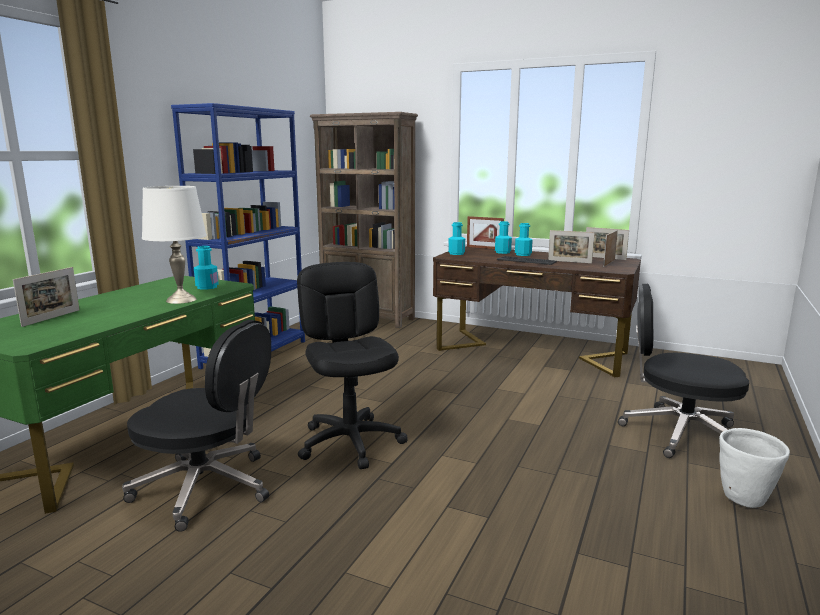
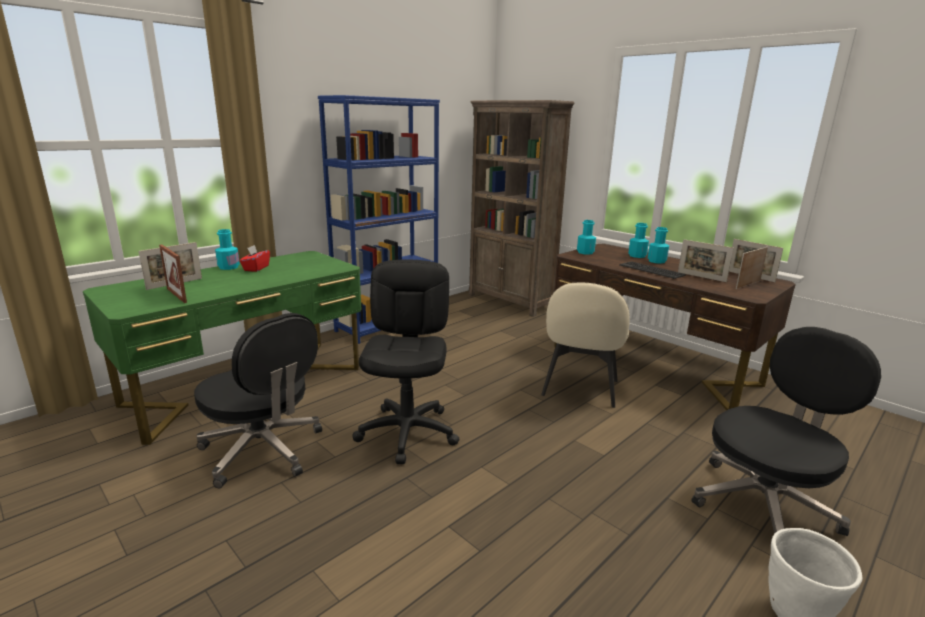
camera: 20 degrees right, 5 degrees up
white table lamp [142,186,207,304] -> none
turquoise bottle [194,246,218,290] -> turquoise bottle moved to [215,229,240,270]
picture frame [467,216,504,249] -> picture frame moved to [159,244,187,303]
black office chair [618,284,749,458] -> black office chair turned 105 degrees clockwise [692,327,881,536]
none -> red tissue box [239,245,270,272]
none -> beige chair [541,283,630,408]

